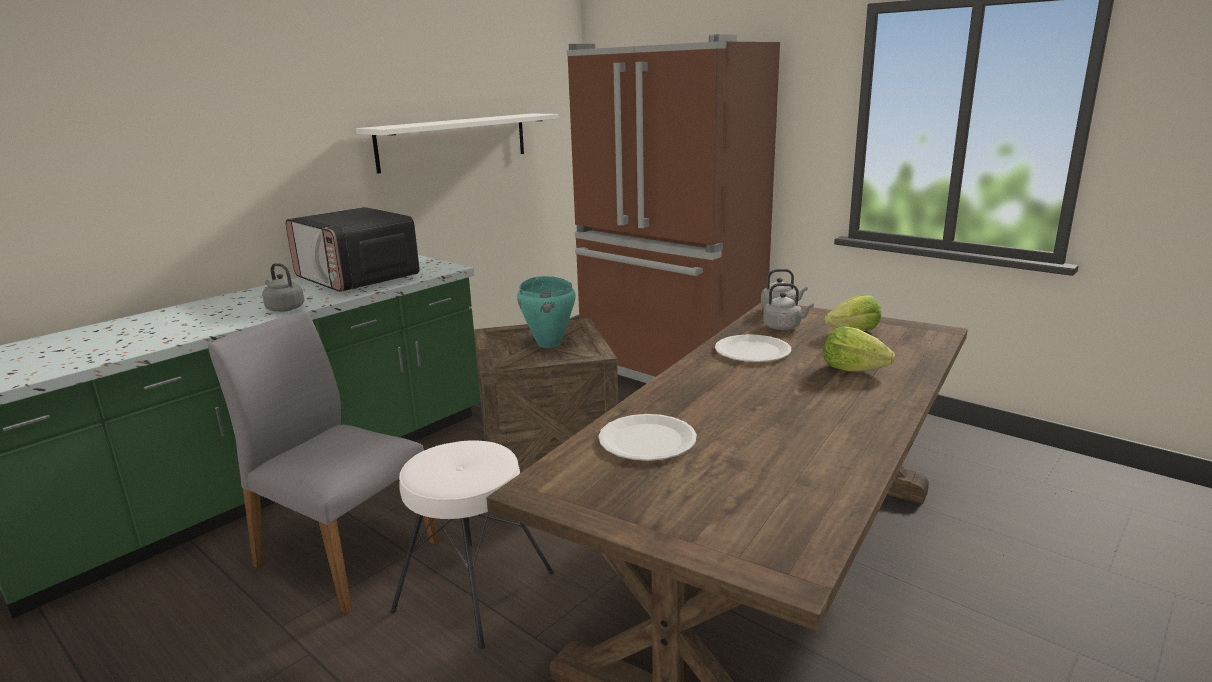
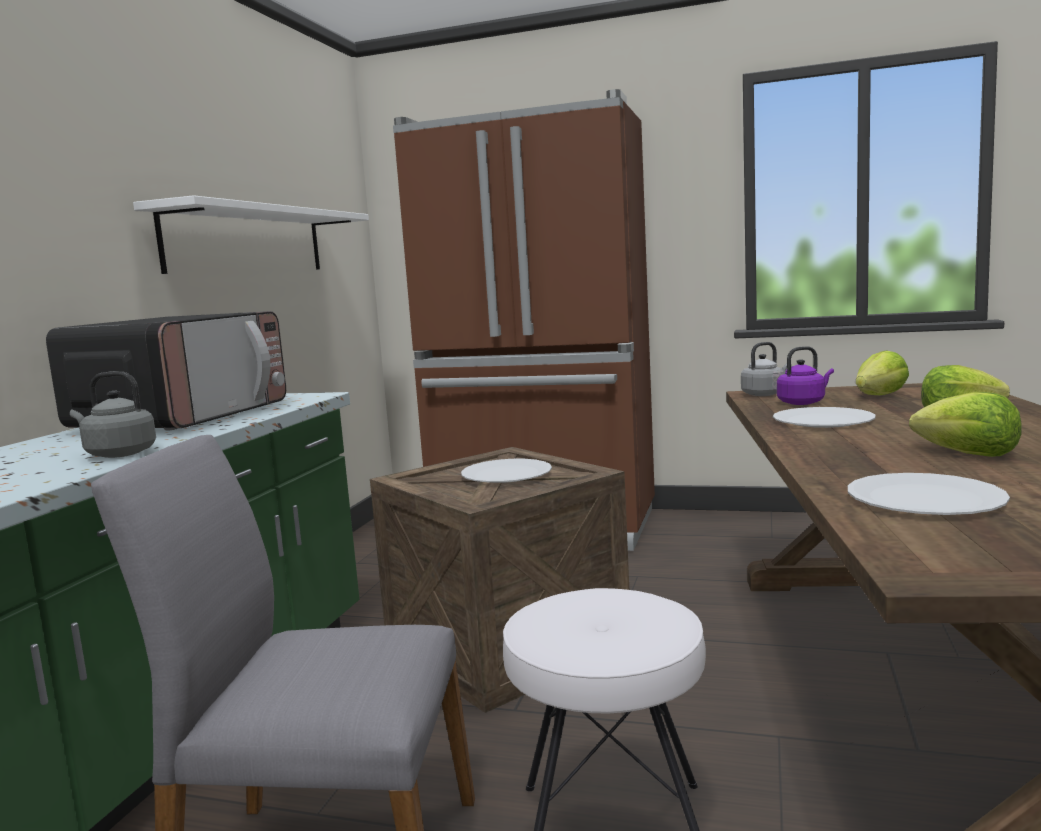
camera: 25 degrees left, 10 degrees down
microwave [286,207,420,292] -> microwave turned 90 degrees counterclockwise [46,311,286,430]
turquoise cooking pot [517,276,576,348] -> white plate [461,459,552,483]
grey kettle [763,283,814,330] -> purple kettle [777,346,834,405]
none -> lettuce [909,392,1021,457]

